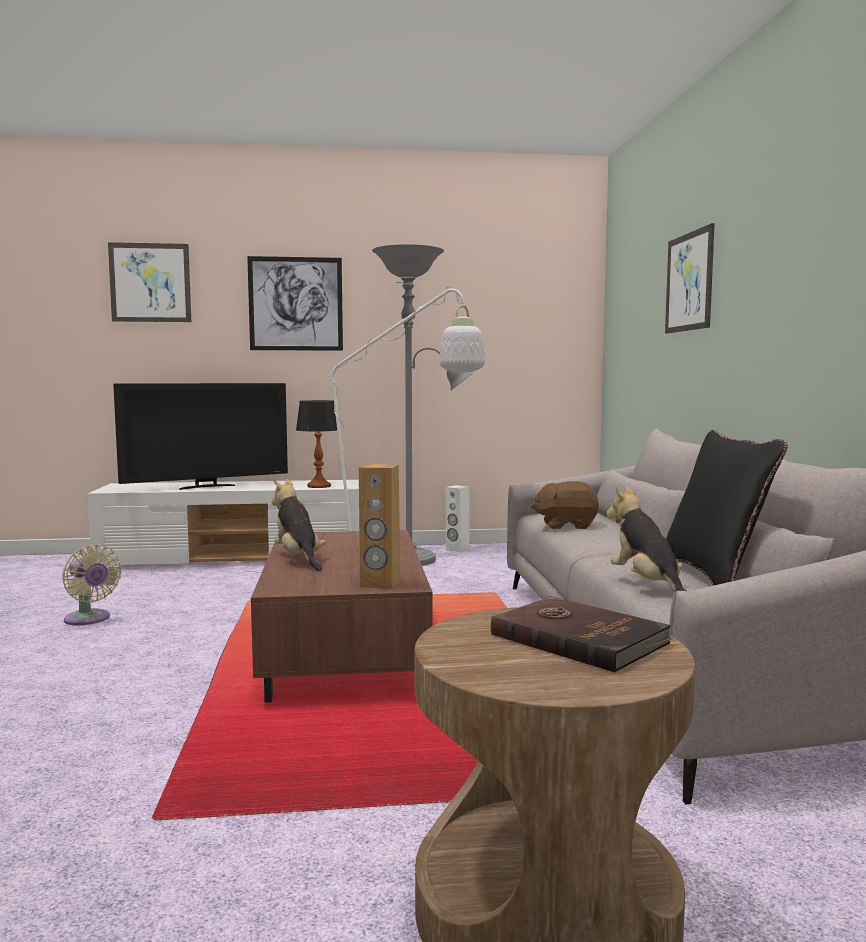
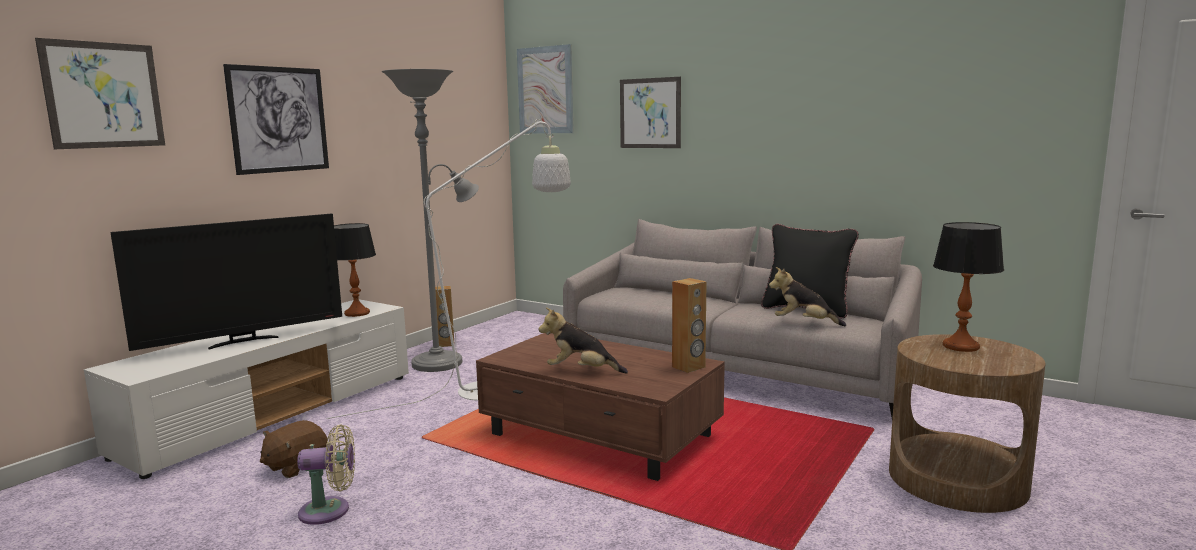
camera: 50 degrees left, 5 degrees up
television [113,383,288,490] -> television turned 45 degrees clockwise [110,214,342,351]
white speaker [446,485,470,552] -> brown speaker [435,286,454,347]
brown book [491,596,673,672] -> table lamp [933,222,1004,352]
brown plush toy [531,481,599,529] -> brown plush toy moved to [260,420,328,478]
none -> picture [517,44,574,134]

